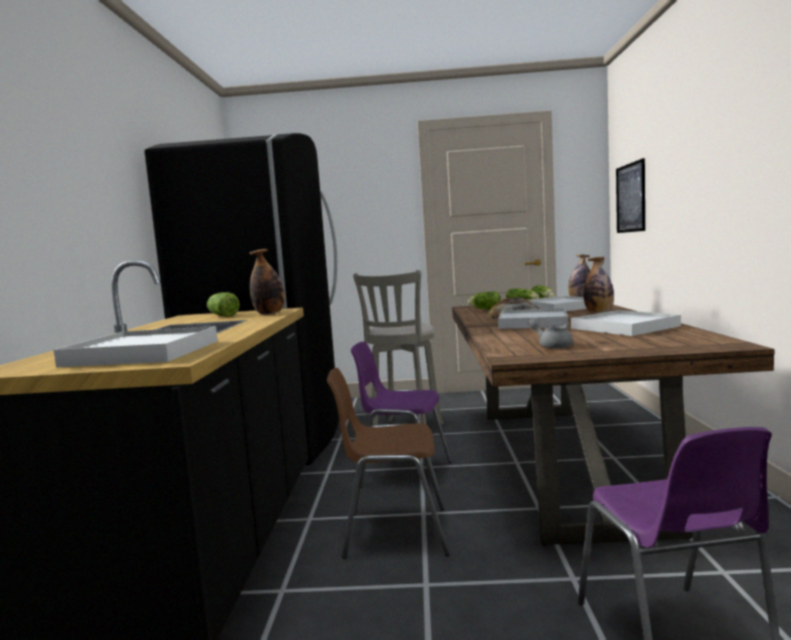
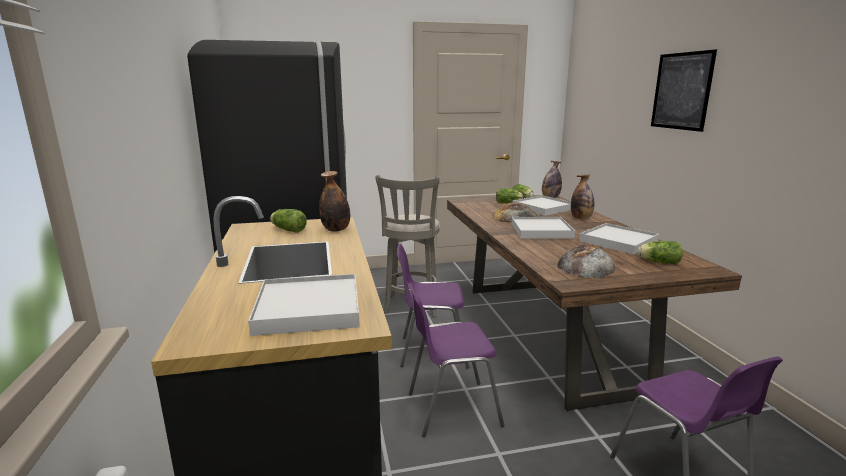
camera: 15 degrees left, 10 degrees up
brown chair [327,368,450,559] -> purple chair [408,283,504,437]
lettuce [468,291,501,310] -> lettuce moved to [637,241,683,264]
grey teapot [528,319,573,349] -> bread [557,245,615,279]
picture [616,158,645,233] -> picture moved to [651,49,717,132]

